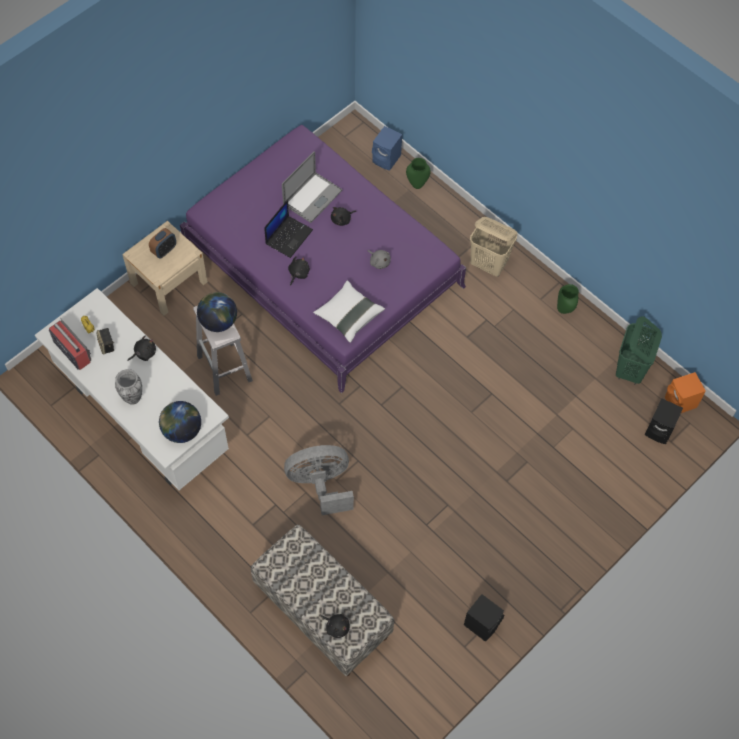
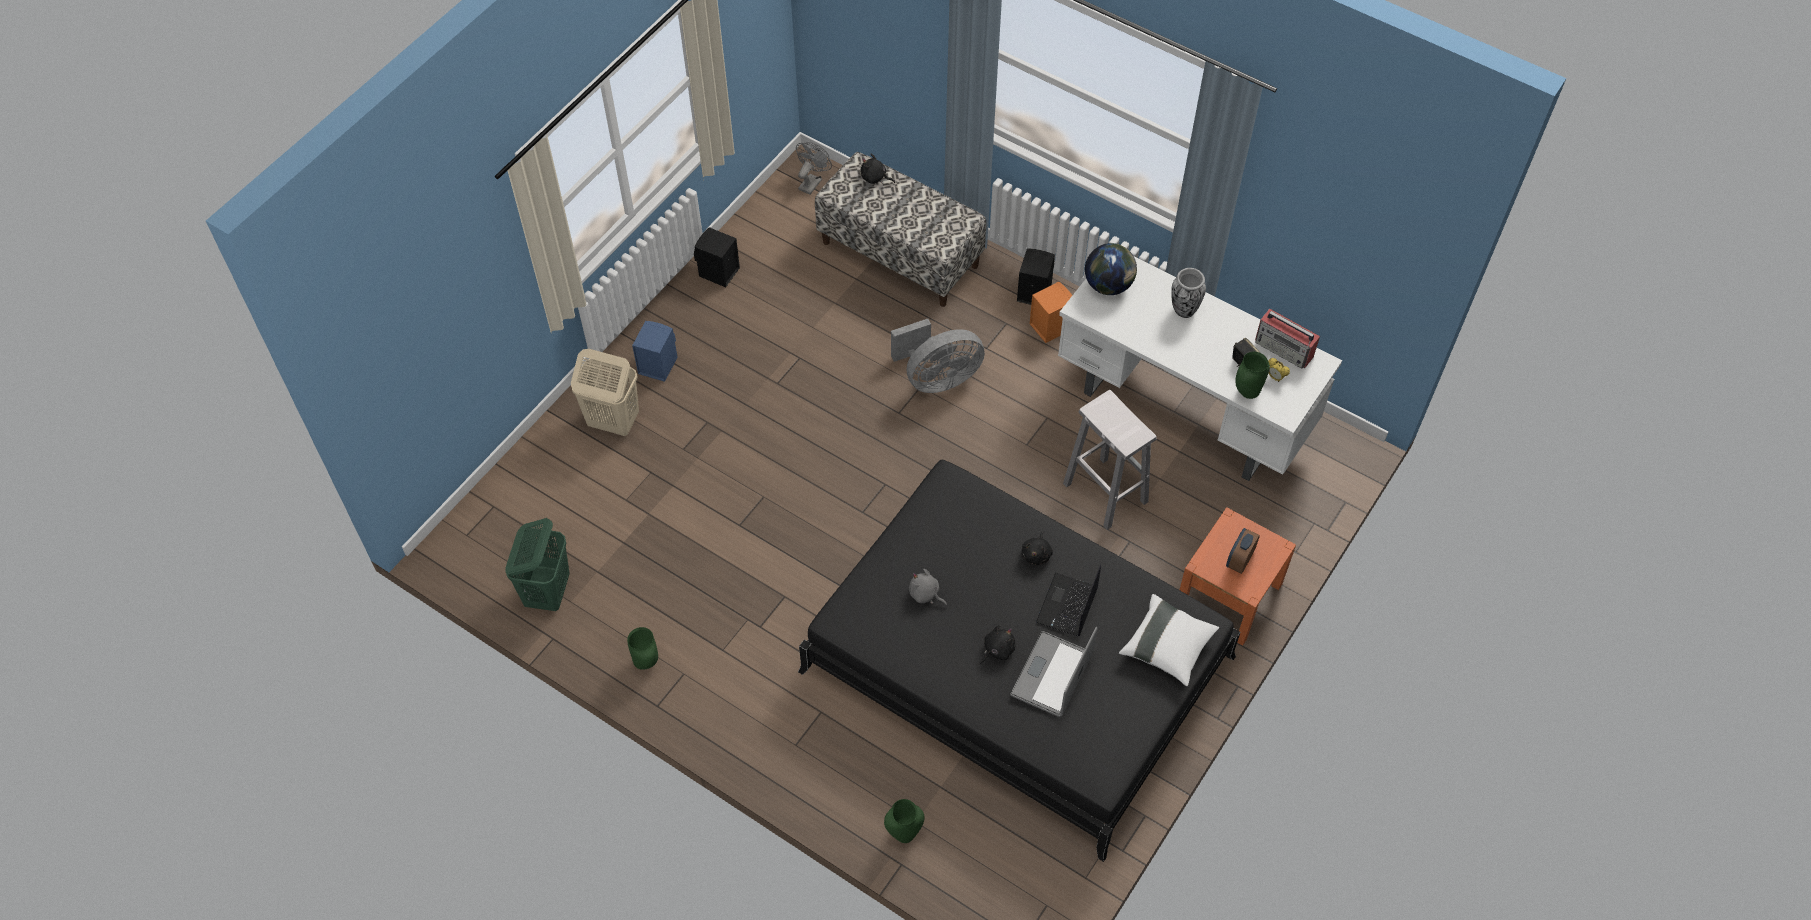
camera: 170 degrees right, 5 degrees down
beige nightstand [122,221,208,316] -> orange nightstand [1180,507,1296,646]
black plush toy [127,336,156,361] -> none
purple bed [180,125,466,393] -> black bed [798,460,1240,862]
globe [197,292,237,332] -> none
white pillow [313,280,385,343] -> white pillow moved to [1119,594,1219,686]
blue speaker [372,126,402,170] -> blue speaker moved to [632,321,678,382]
beige laundry basket [470,217,518,277] -> beige laundry basket moved to [571,349,639,436]
black speaker [645,399,683,444] -> black speaker moved to [1017,248,1055,305]
orange speaker [665,372,706,413] -> orange speaker moved to [1030,281,1072,343]
none -> grey fan [796,142,832,195]
none -> green vase [1236,352,1270,399]

